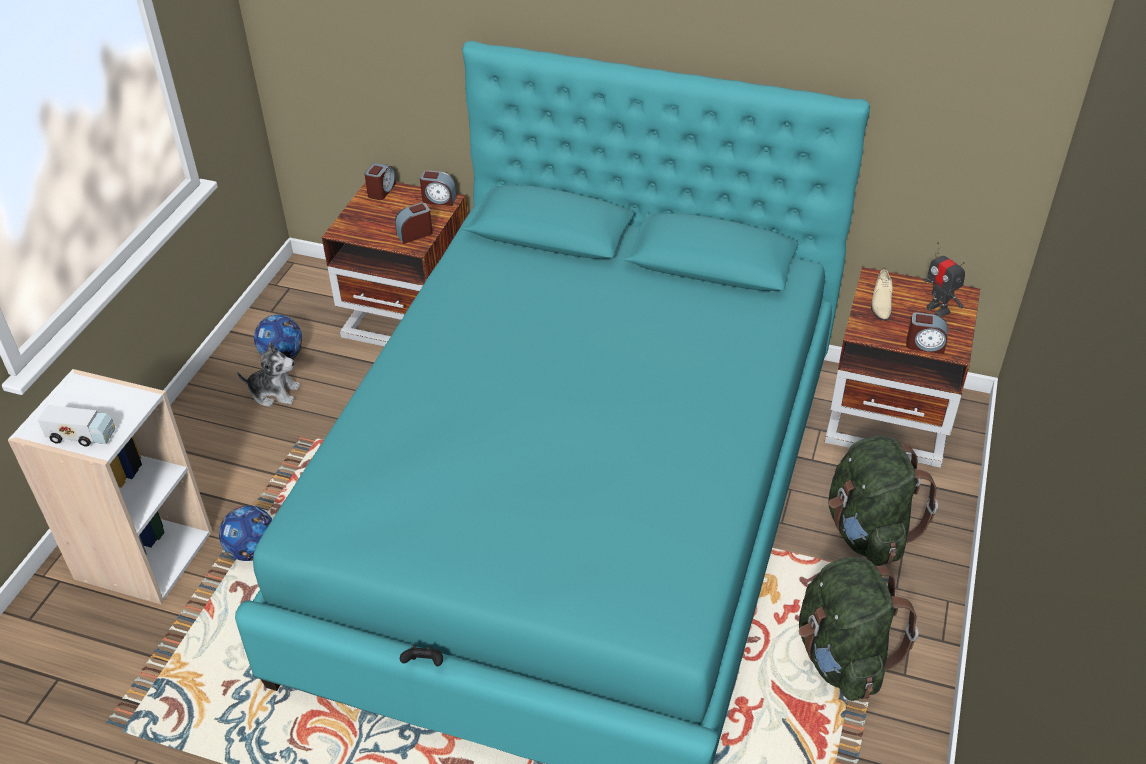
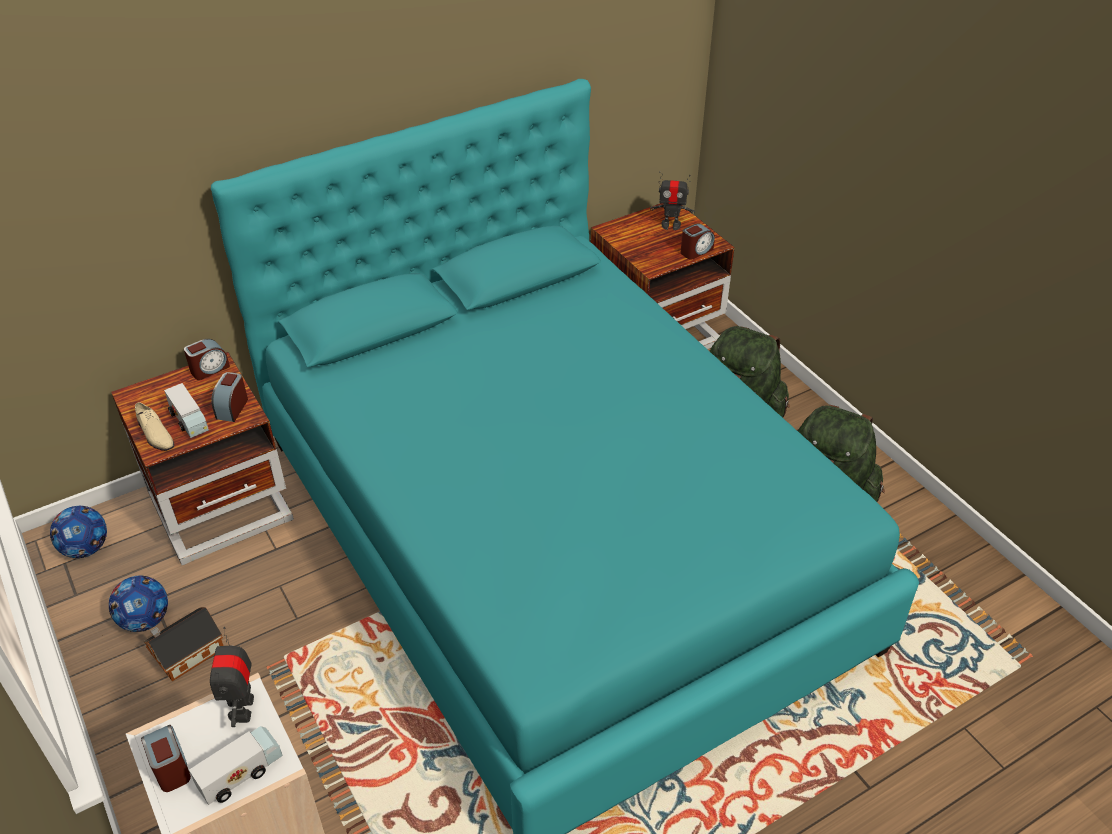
camera: 50 degrees left, 0 degrees up
football [219,506,272,561] -> football moved to [50,506,107,558]
plush toy [237,343,301,407] -> toy house [143,607,224,682]
alarm clock [365,163,396,200] -> alarm clock moved to [141,725,191,792]
black game controller [400,645,443,666] -> none
beige shoe [871,269,893,321] -> beige shoe moved to [135,402,174,451]
none -> toy truck [164,383,209,438]
none -> toy robot [210,627,254,727]

